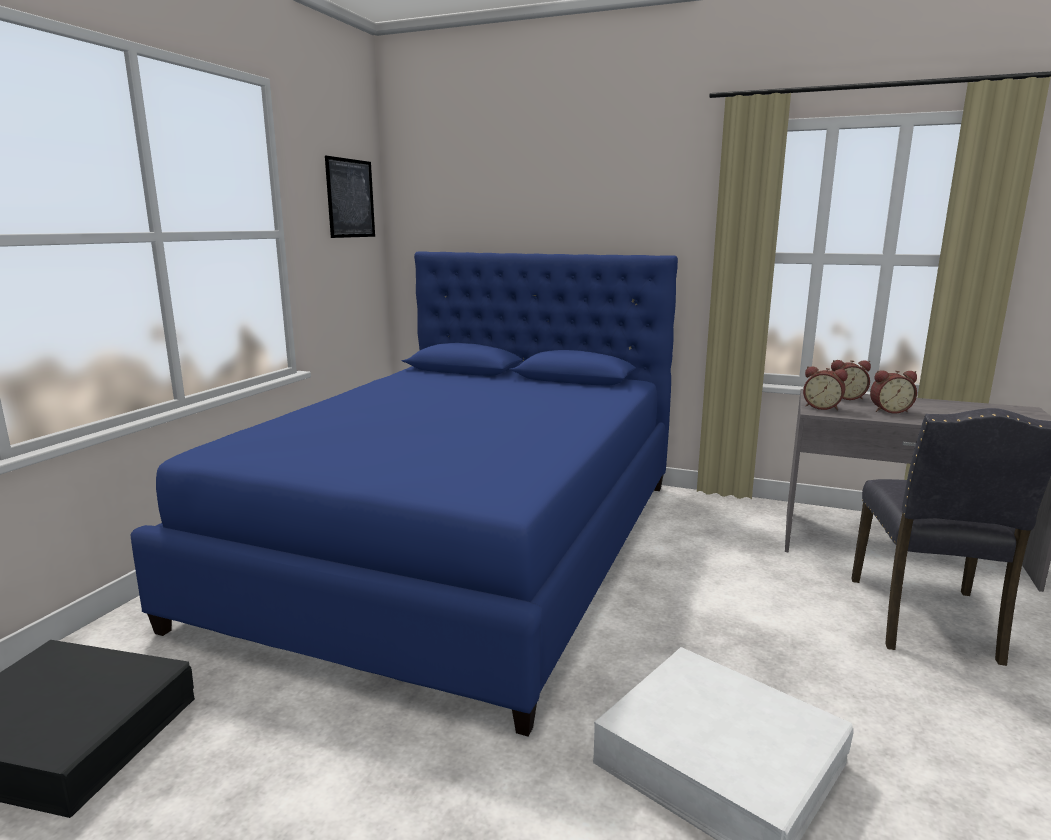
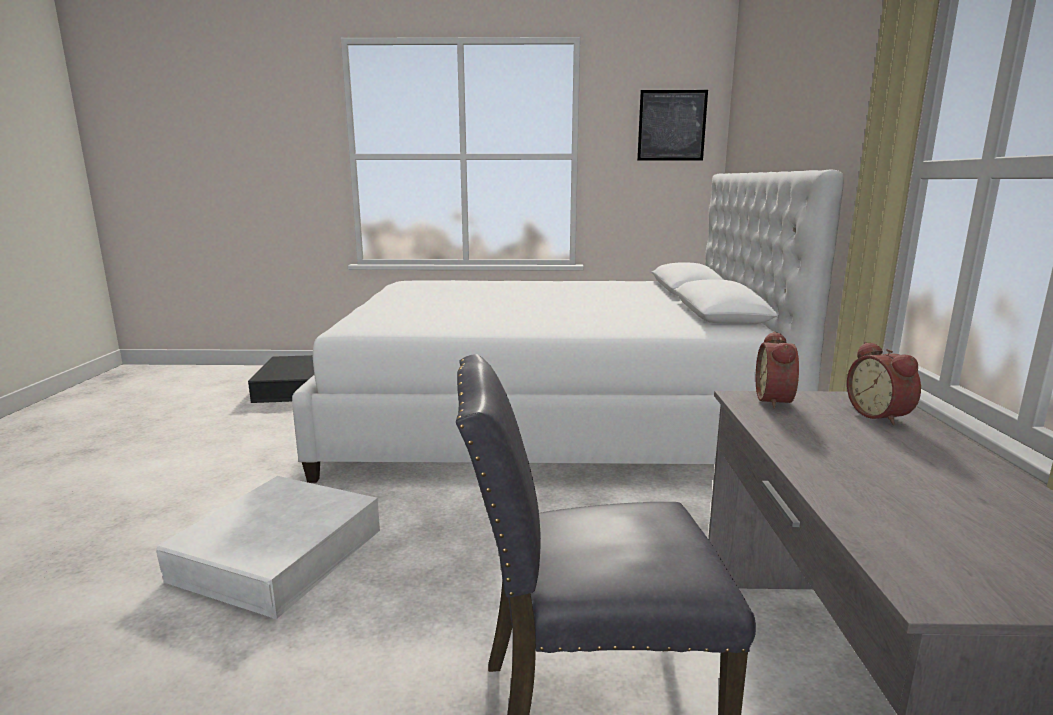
camera: 70 degrees right, 0 degrees up
blue bed [130,251,678,737] -> white bed [292,169,844,483]
alarm clock [870,370,917,414] -> none

